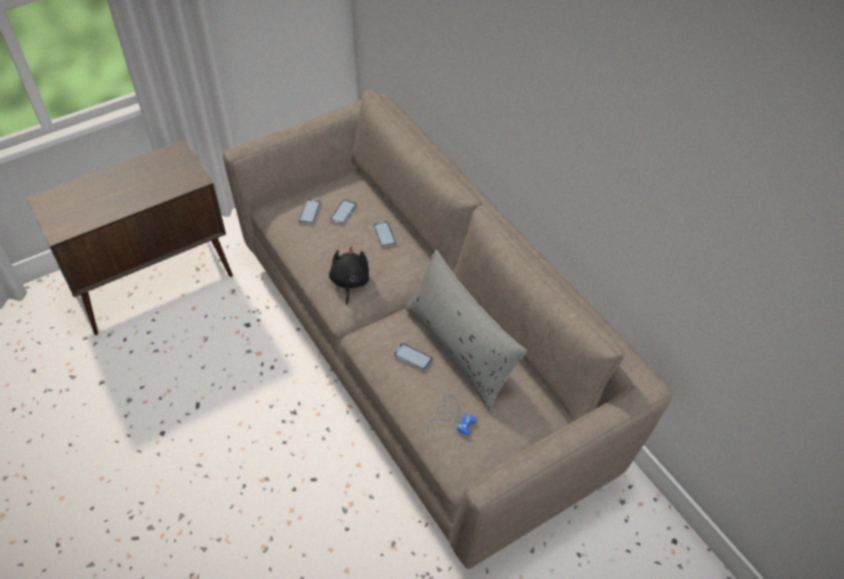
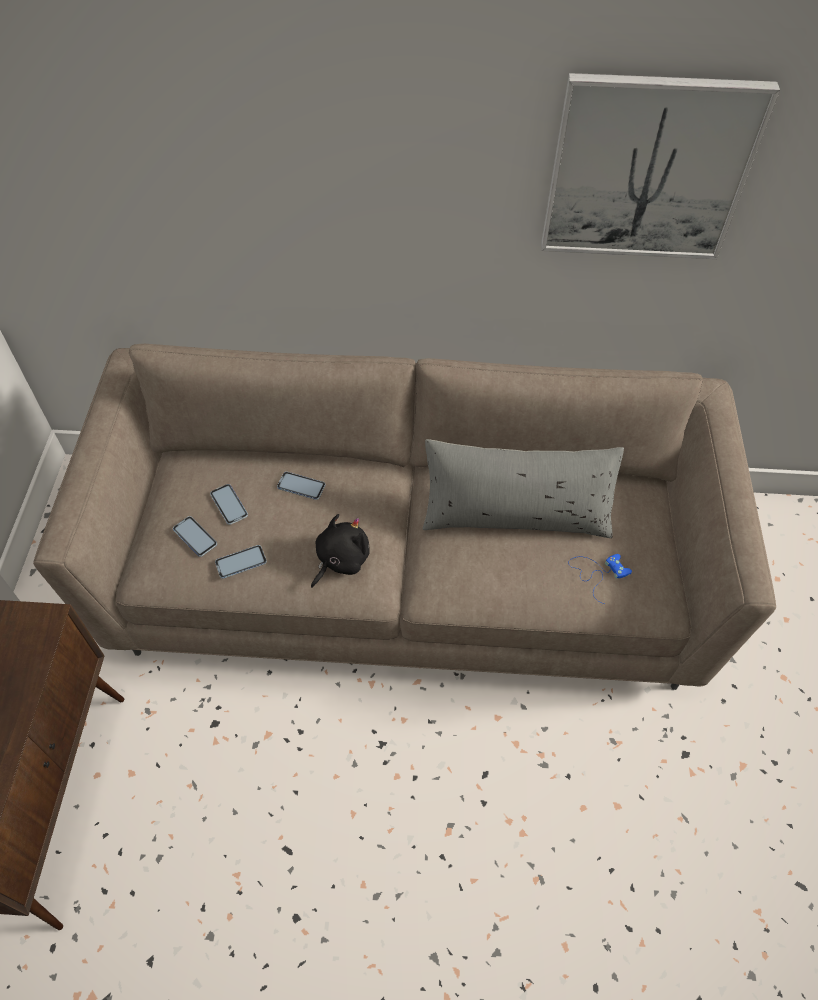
camera: 55 degrees left, 5 degrees up
black plush toy [329,246,369,305] -> black plush toy turned 90 degrees clockwise [311,514,370,588]
phone [394,343,433,371] -> phone moved to [215,545,267,579]
none -> picture [541,73,780,259]

